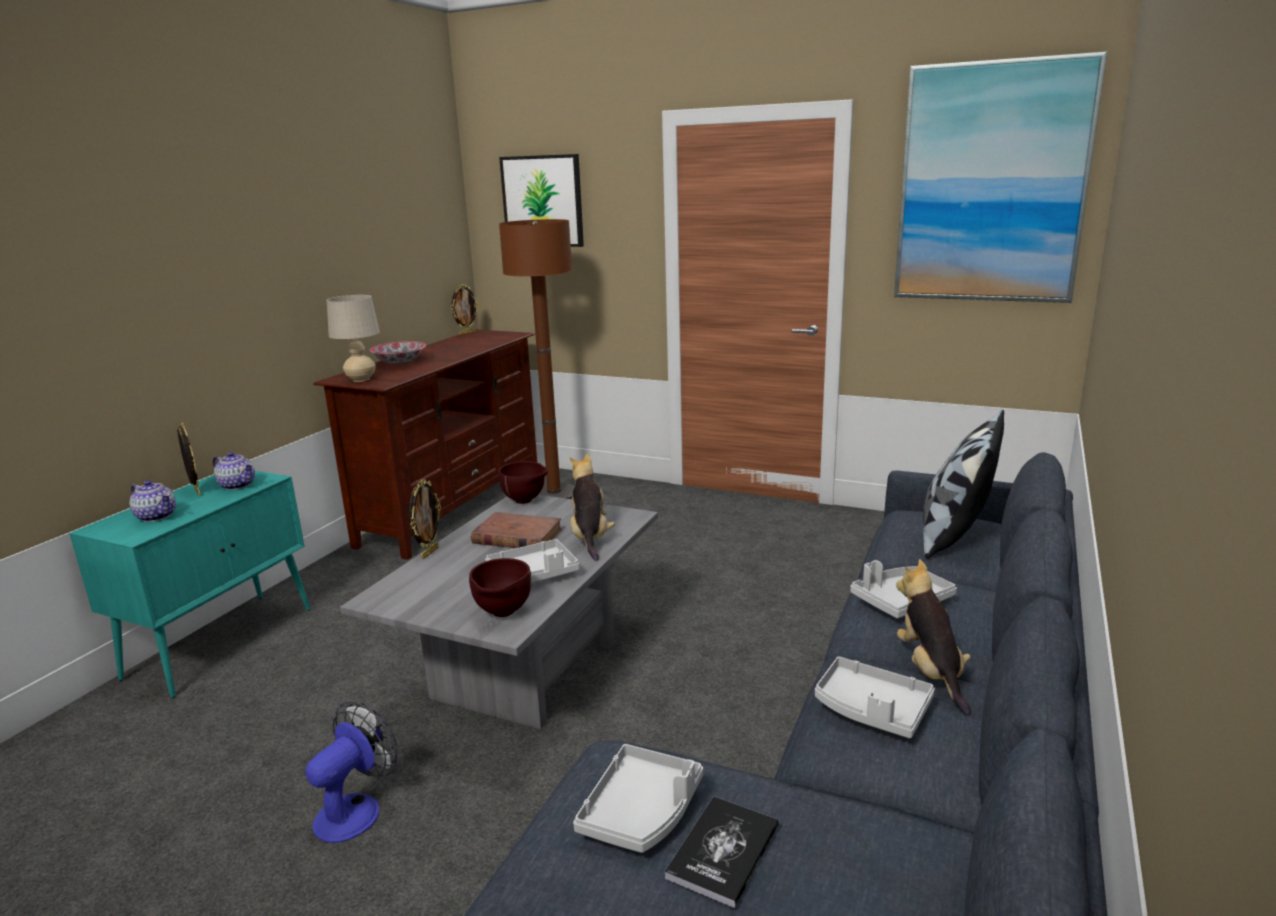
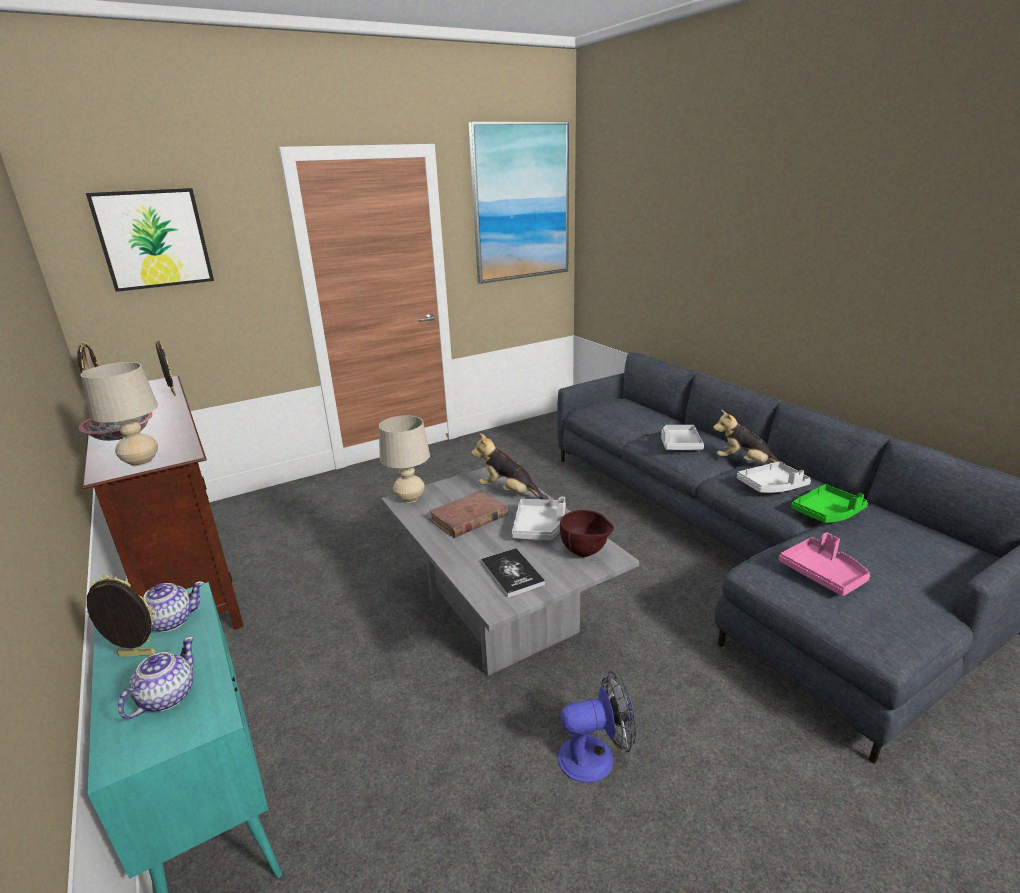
camera: 55 degrees left, 5 degrees up
teapot [130,480,176,522] -> teapot turned 45 degrees counterclockwise [118,636,194,719]
fan [305,701,397,843] -> fan turned 105 degrees clockwise [558,671,636,783]
picture frame [409,479,441,559] -> picture frame moved to [156,339,176,396]
brown bowl [498,461,548,504] -> beige table lamp [379,415,430,503]
brown floor lamp [499,219,575,499] -> none
grey tray [573,744,703,853] -> pink tray [779,533,870,596]
book [665,796,779,908] -> book moved to [481,548,545,598]
pillow [923,410,1004,558] -> none
none -> green tray [791,484,868,523]

